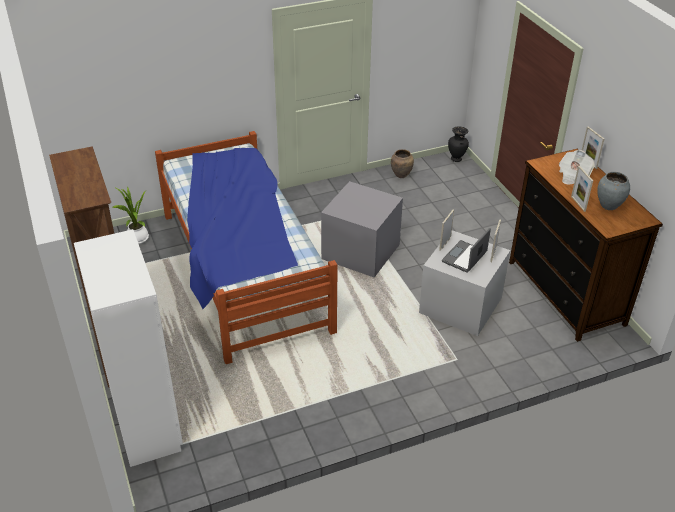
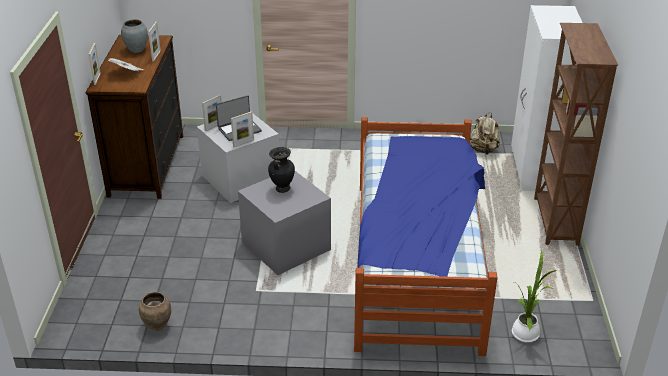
camera: 155 degrees left, 5 degrees down
black vase [448,126,469,162] -> black vase moved to [268,147,295,193]
none -> beige backpack [470,112,500,155]

